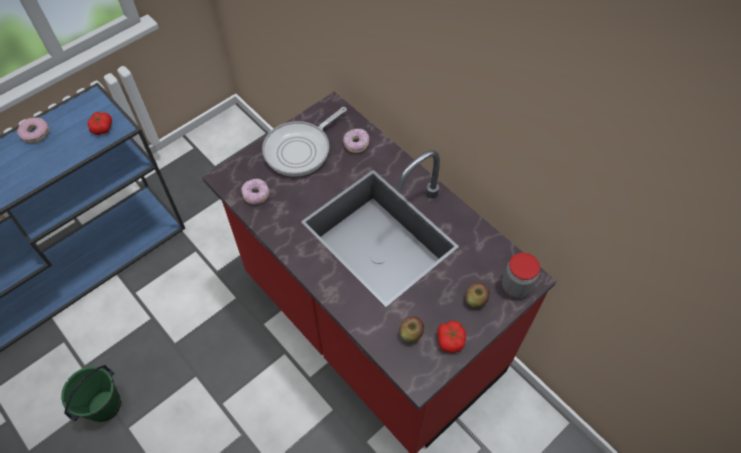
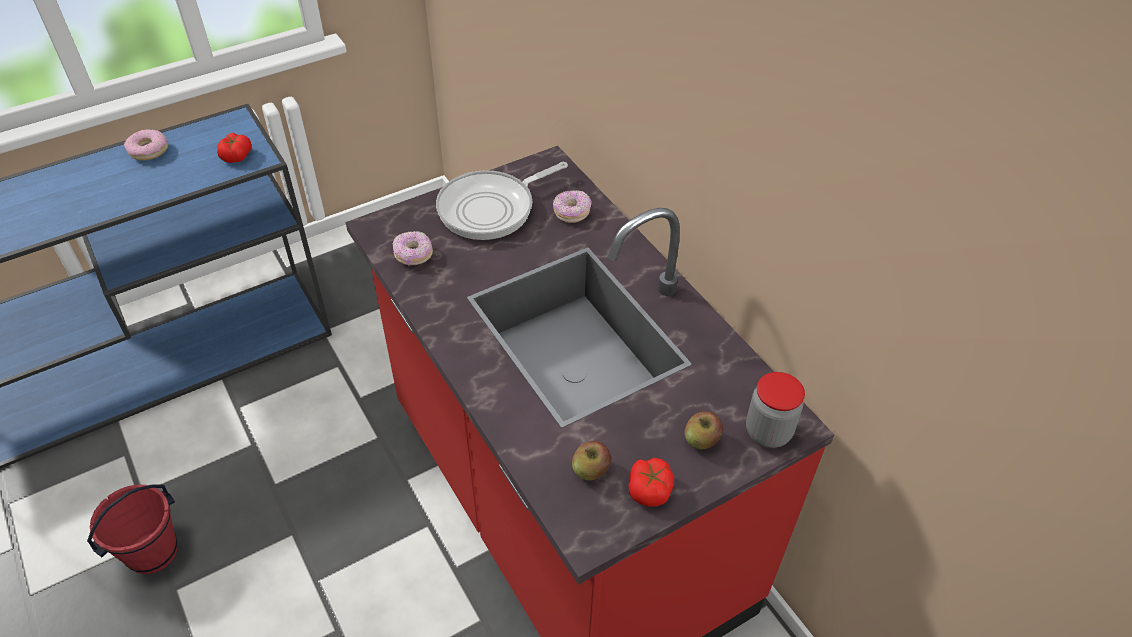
camera: 10 degrees right, 10 degrees down
green bucket [61,365,121,422] -> red bucket [87,484,177,574]

